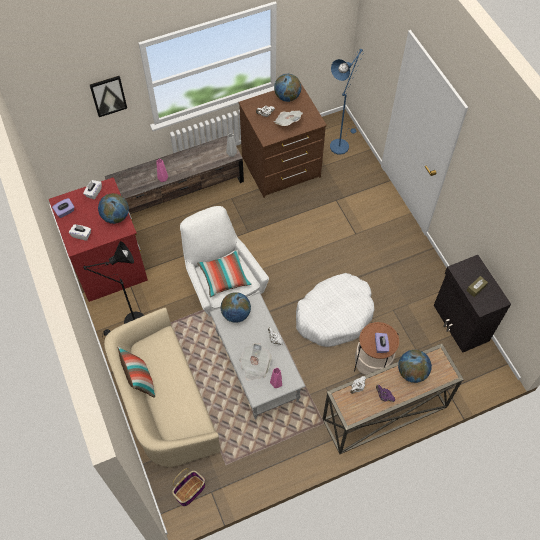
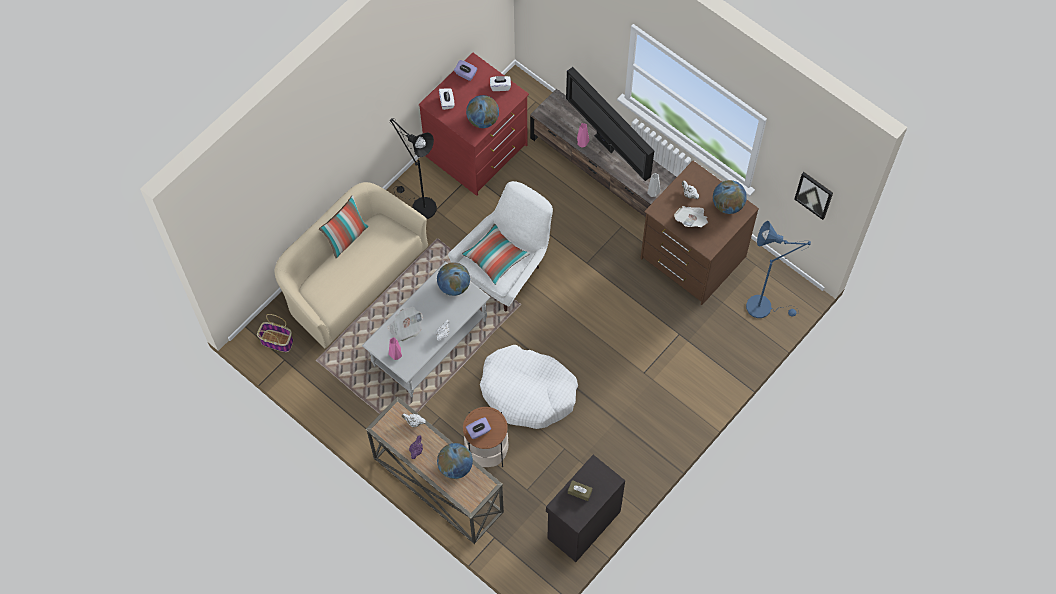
camera: 65 degrees right, 5 degrees up
picture [90,76,127,117] -> picture moved to [794,172,833,220]
none -> television [566,67,654,181]

